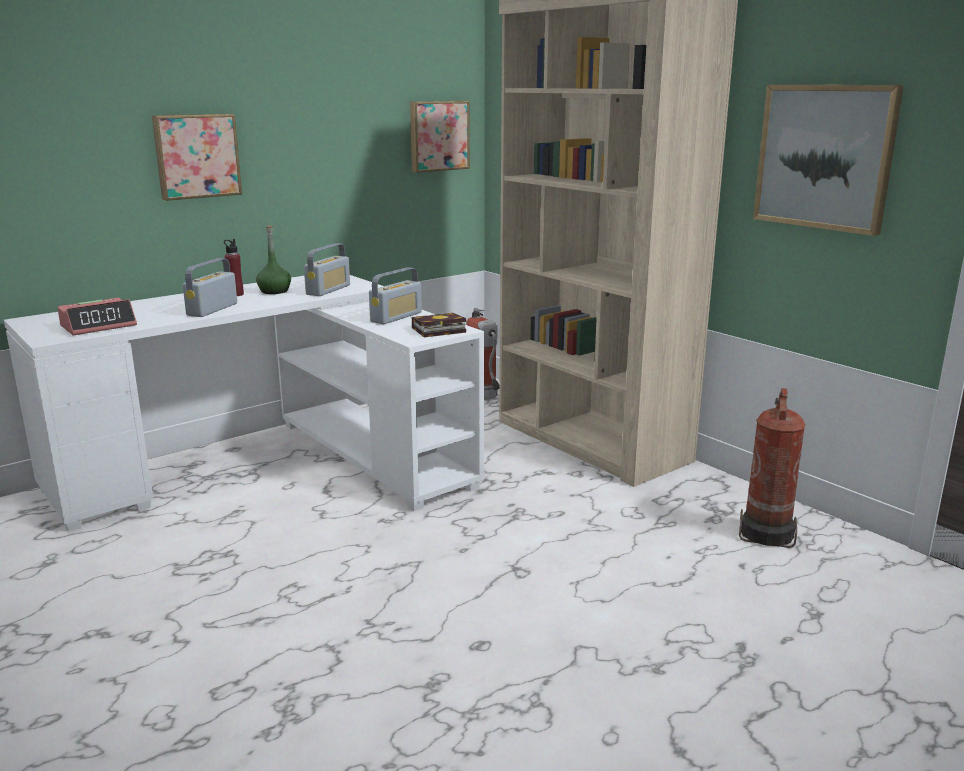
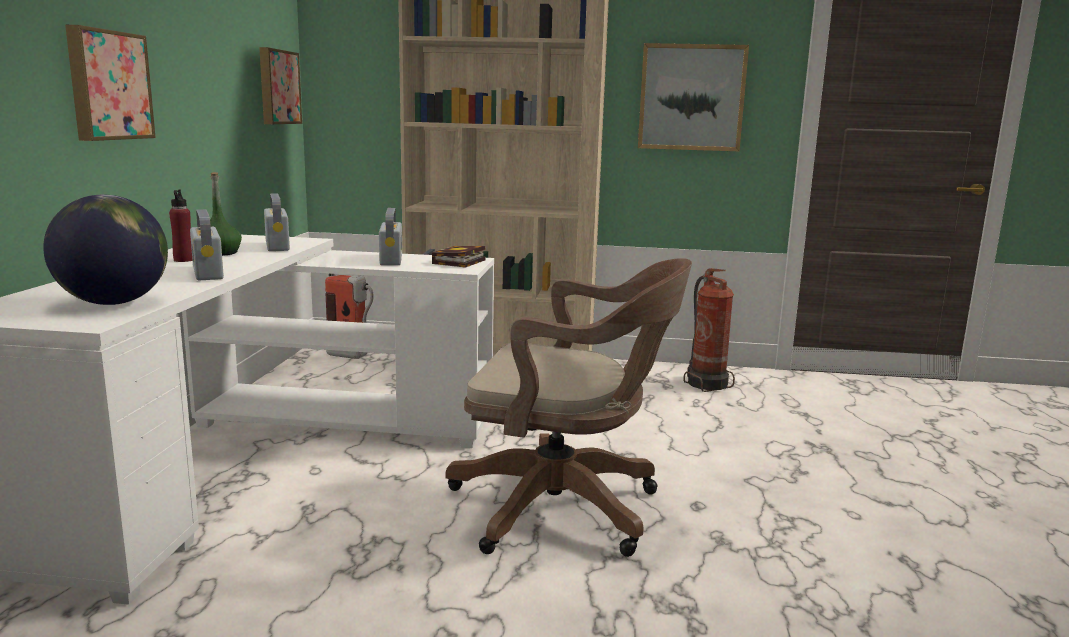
camera: 45 degrees left, 5 degrees down
alarm clock [57,298,137,335] -> globe [43,195,168,305]
none -> brown office chair [446,258,692,557]

